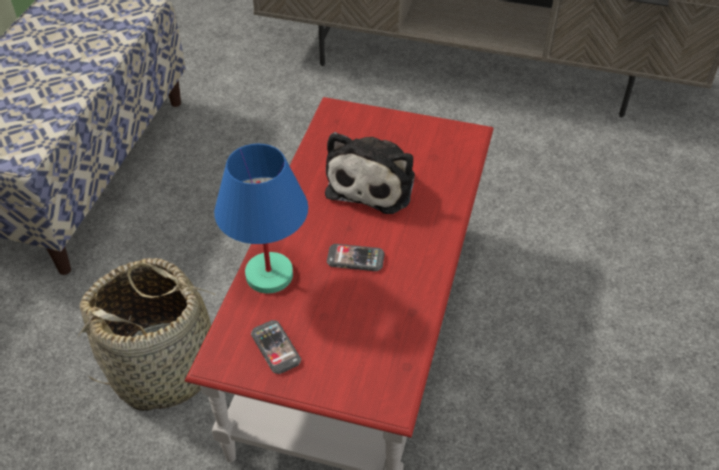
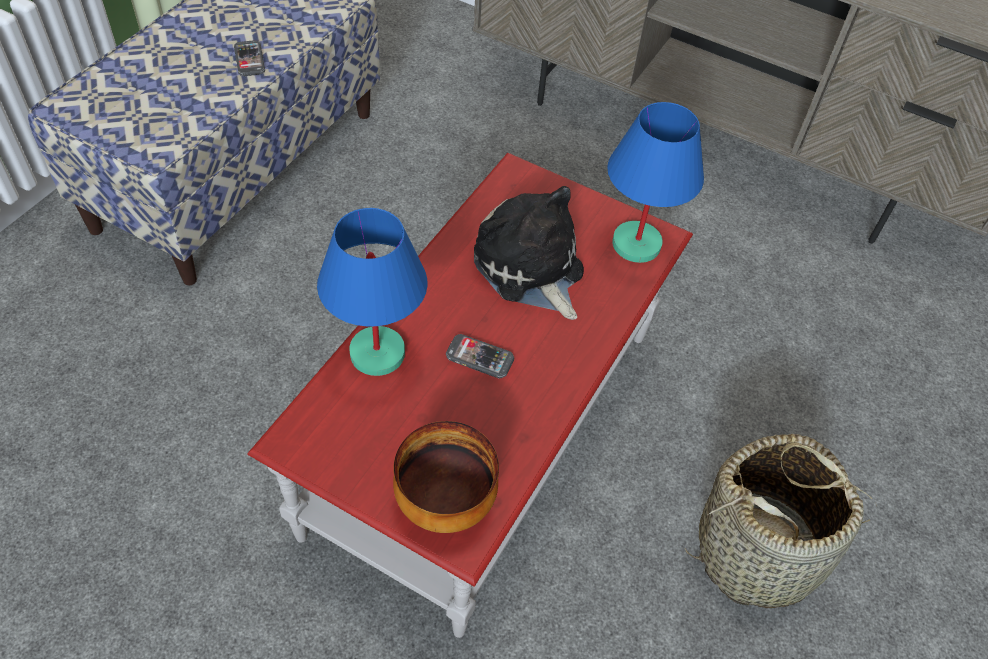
camera: 10 degrees right, 5 degrees up
basket [78,258,223,411] -> basket moved to [685,434,877,608]
phone [251,320,301,374] -> phone moved to [234,40,265,76]
plush toy [325,132,415,214] -> plush toy turned 120 degrees clockwise [474,186,584,320]
none -> bowl [393,421,499,533]
none -> blue table lamp [607,102,704,263]

